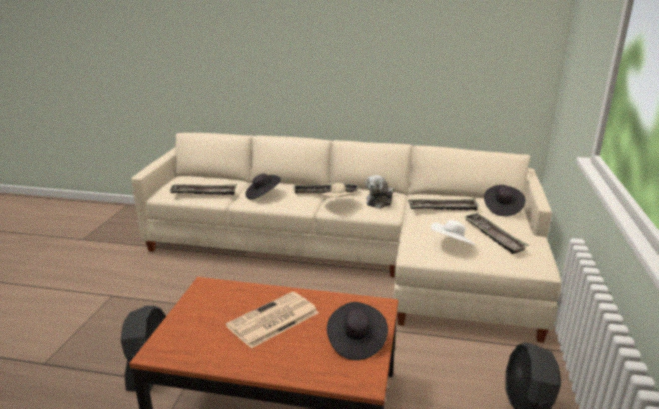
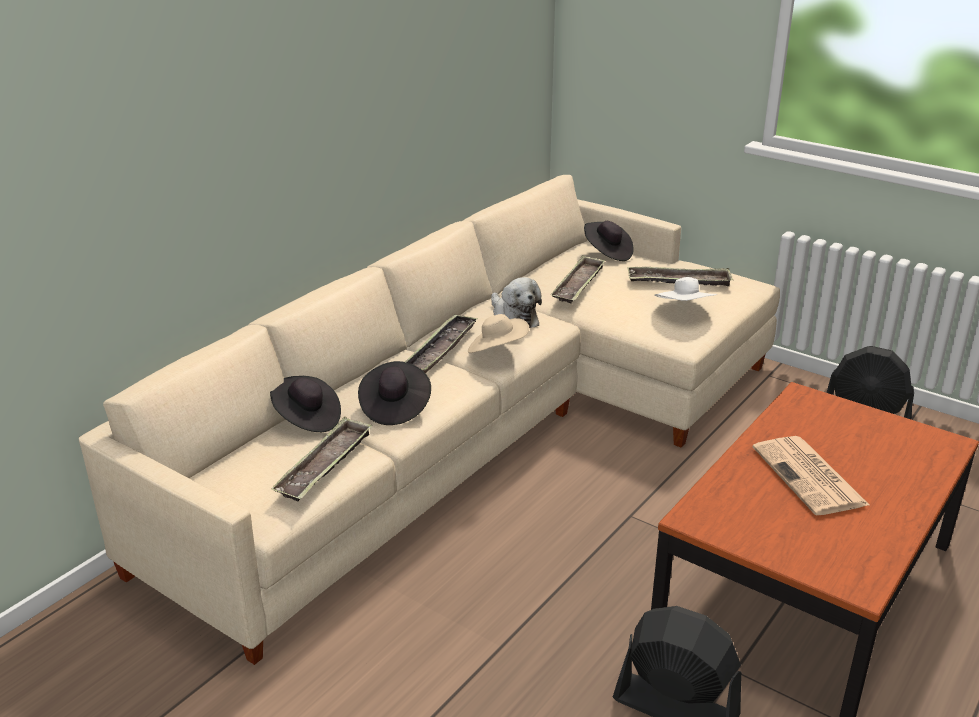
camera: 65 degrees left, 5 degrees up
black hat [327,302,388,360] -> black hat moved to [270,376,341,432]

